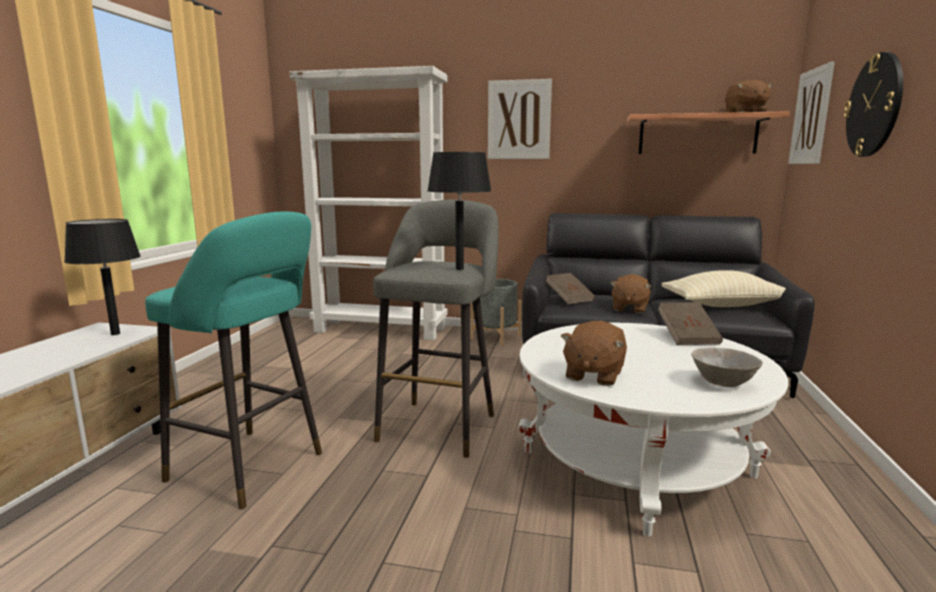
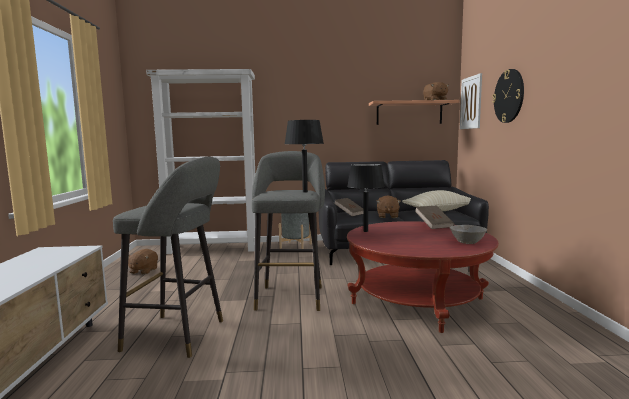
camera: 15 degrees left, 5 degrees down
black table lamp [64,219,141,335] -> black table lamp moved to [347,164,385,232]
turquoise stool [145,212,322,509] -> grey stool [113,157,223,358]
picture [488,79,552,159] -> none
white coffee table [518,323,788,537] -> red coffee table [347,221,499,333]
brown plush toy [561,321,627,386] -> brown plush toy moved to [128,249,158,274]

